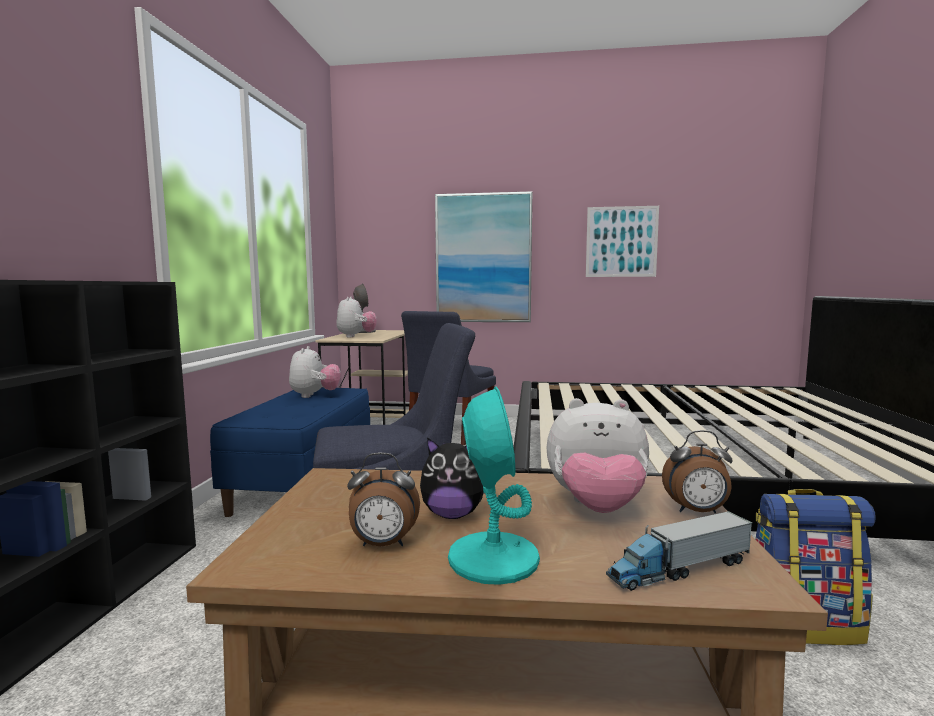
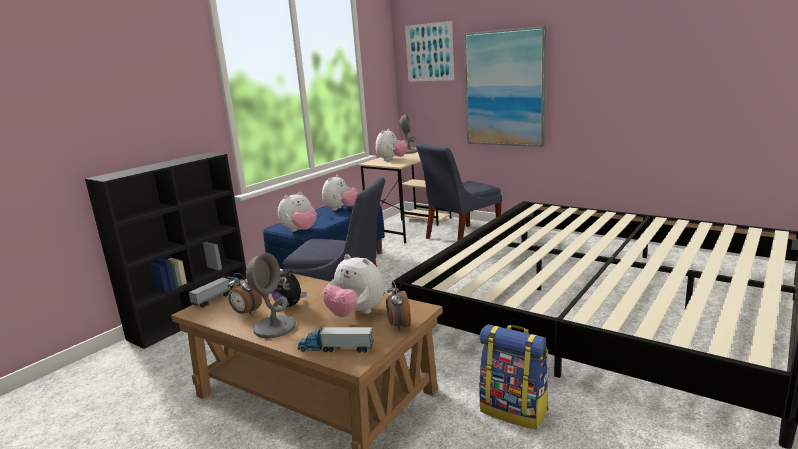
camera: 30 degrees right, 10 degrees up
turquoise table lamp [448,386,540,585] -> grey table lamp [246,253,296,338]
picture [586,206,659,277] -> picture moved to [405,21,454,82]
alarm clock [662,430,733,513] -> alarm clock turned 45 degrees clockwise [386,281,411,330]
none -> toy truck [188,275,243,307]
none -> plush toy [278,192,317,232]

